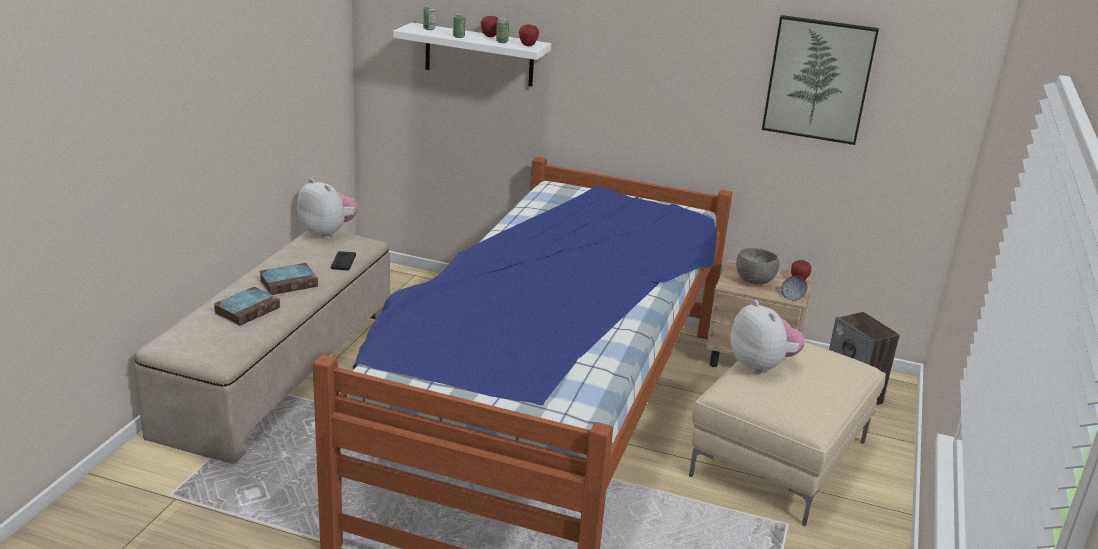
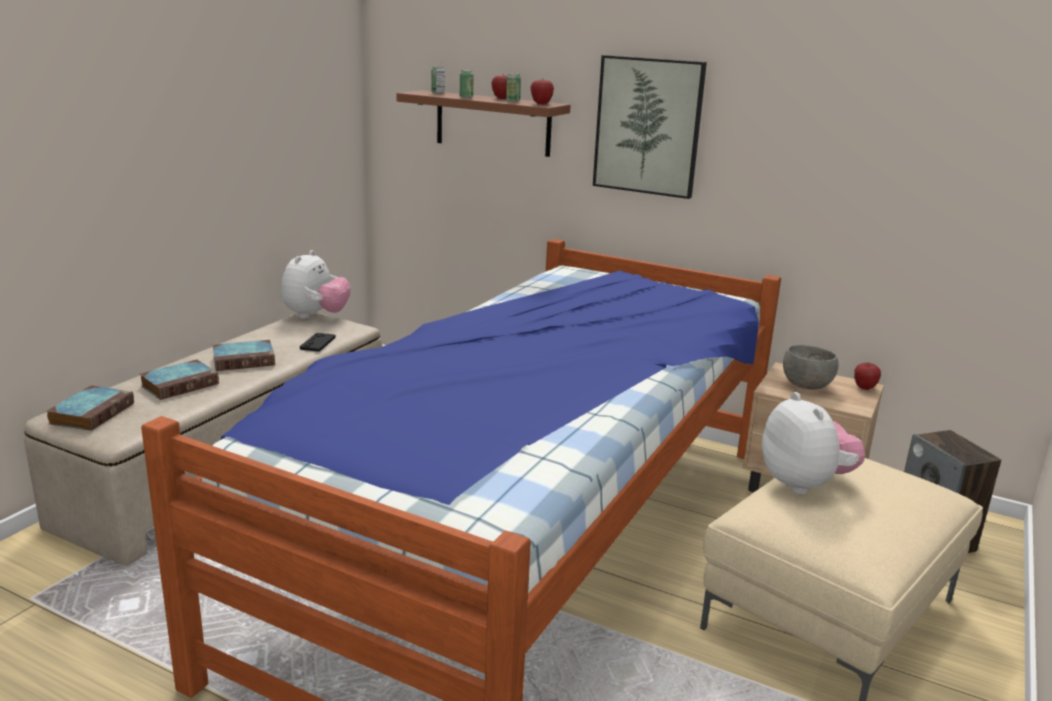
camera: 10 degrees right, 5 degrees down
plush toy [297,178,358,239] -> plush toy turned 60 degrees clockwise [281,250,351,319]
white shelf [393,22,551,86] -> brown shelf [397,90,571,157]
picture [762,15,879,145] -> picture moved to [593,55,707,199]
bowl [781,276,807,300] -> none
none -> book [47,386,134,431]

